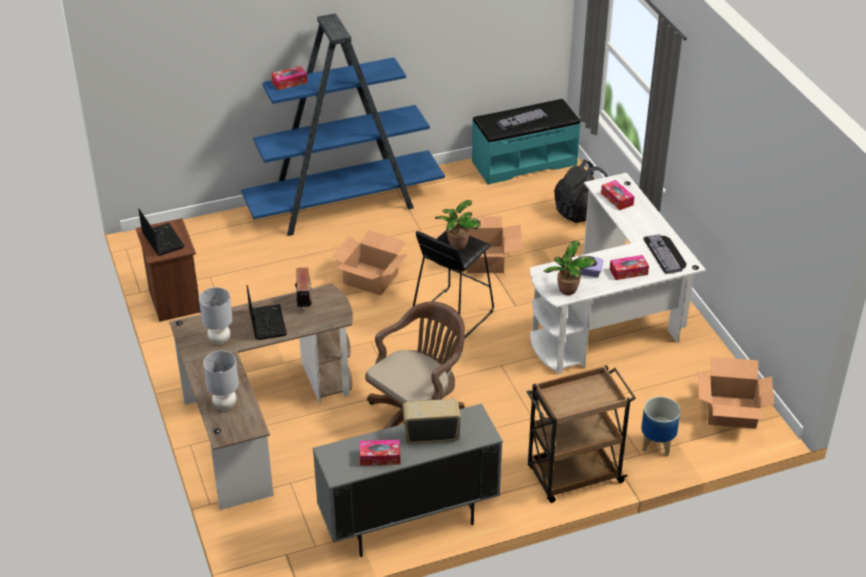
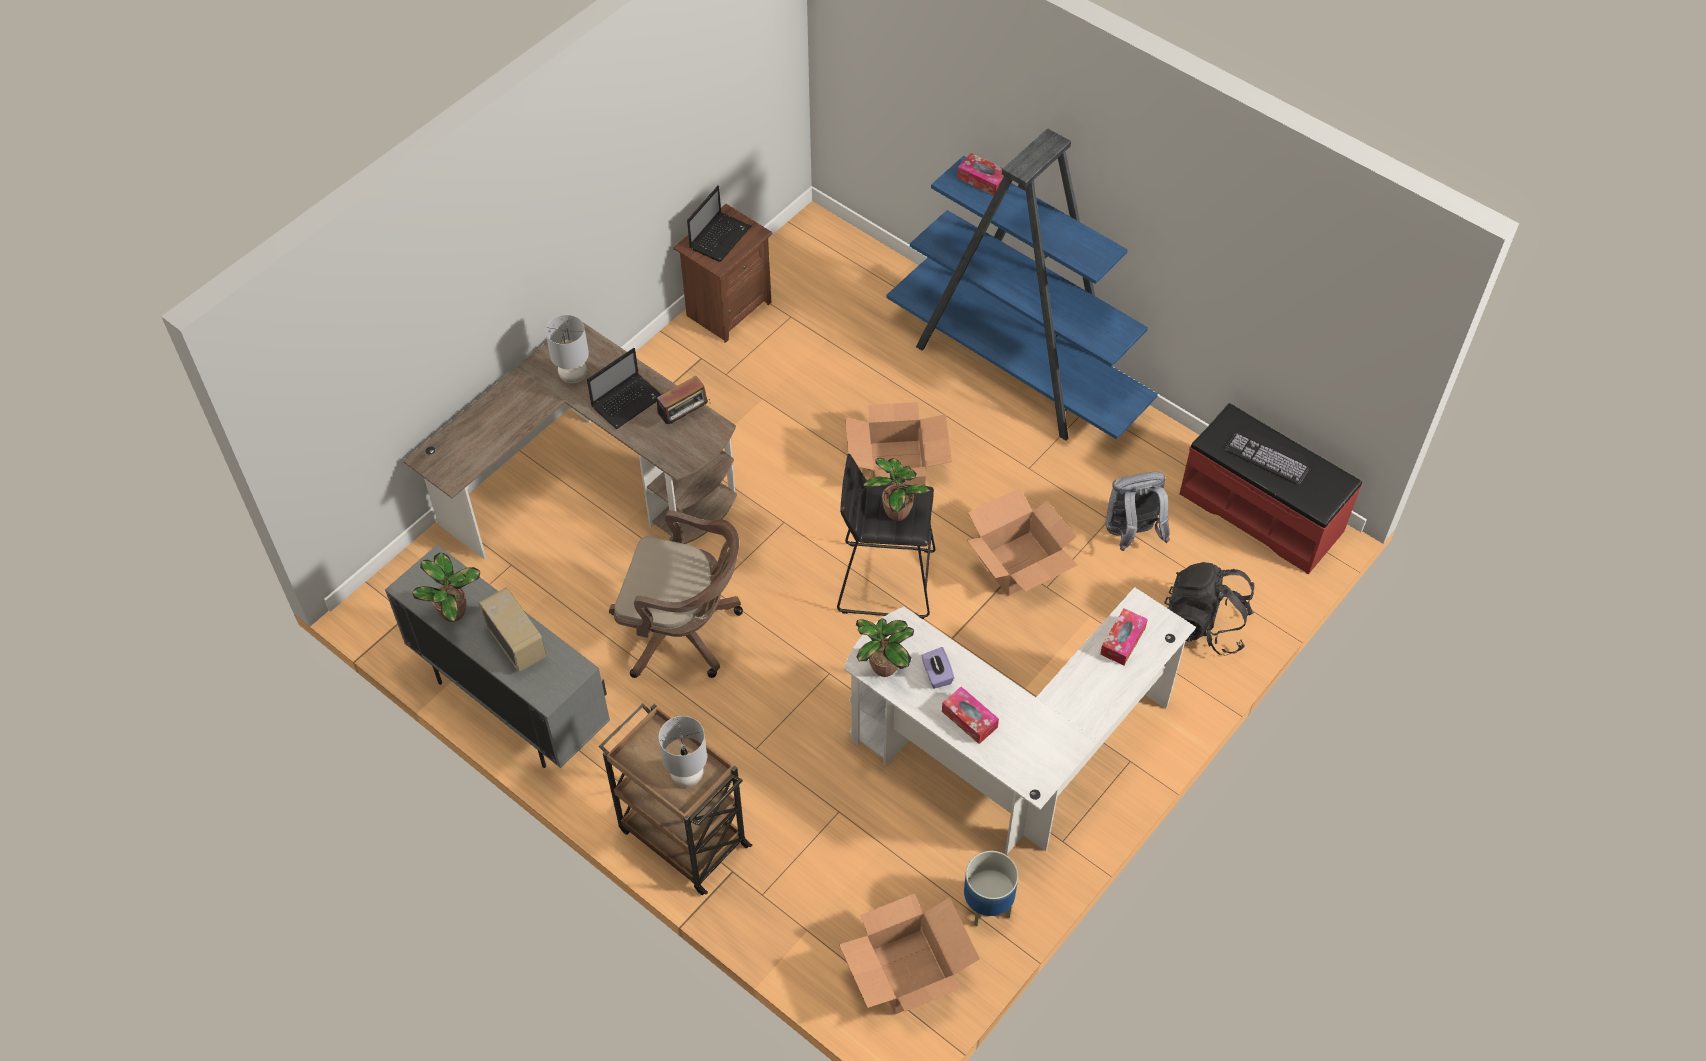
camera: 60 degrees right, 15 degrees up
grey table lamp [203,351,239,410] -> grey table lamp moved to [659,716,707,787]
tissue box [360,440,400,466] -> potted plant [412,553,480,622]
turquoise bench [472,99,581,185] -> red bench [1179,403,1362,574]
planter [641,397,681,456] -> planter moved to [964,851,1018,926]
keyboard [643,234,687,274] -> none
none -> grey backpack [1106,472,1170,551]

